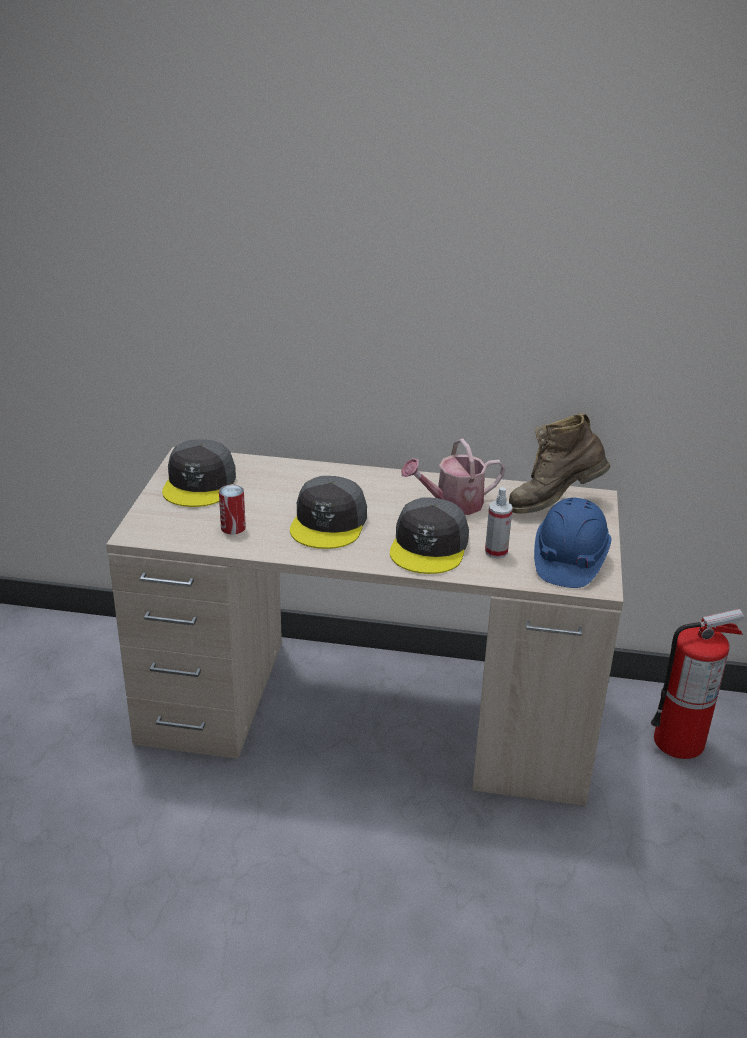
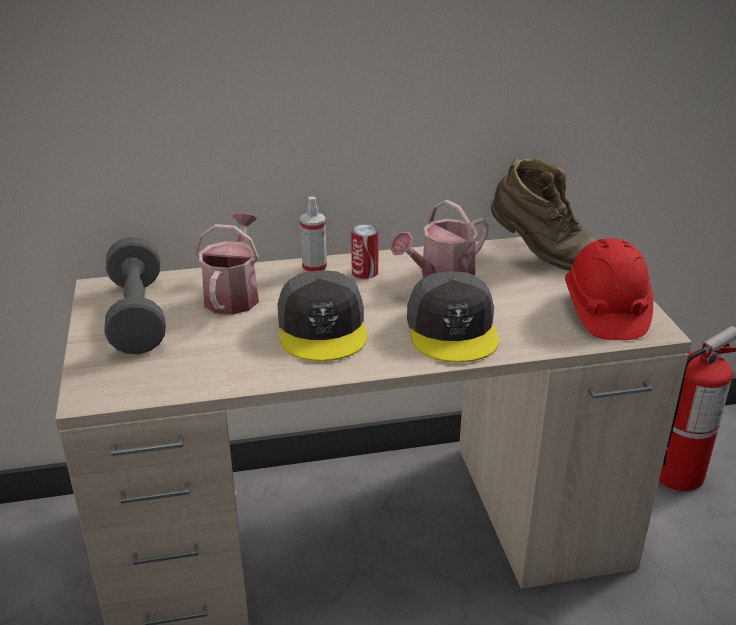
camera: 20 degrees left, 0 degrees up
grey cap [162,439,236,507] -> grey dumbbell [104,237,166,354]
can [219,485,246,534] -> can moved to [351,224,379,279]
spray bottle [485,487,513,558] -> spray bottle moved to [300,196,327,272]
brown boot [509,413,610,514] -> brown boot turned 105 degrees counterclockwise [491,158,598,271]
blue hard hat [534,498,611,588] -> red hard hat [565,239,653,340]
none -> watering can [196,213,259,315]

